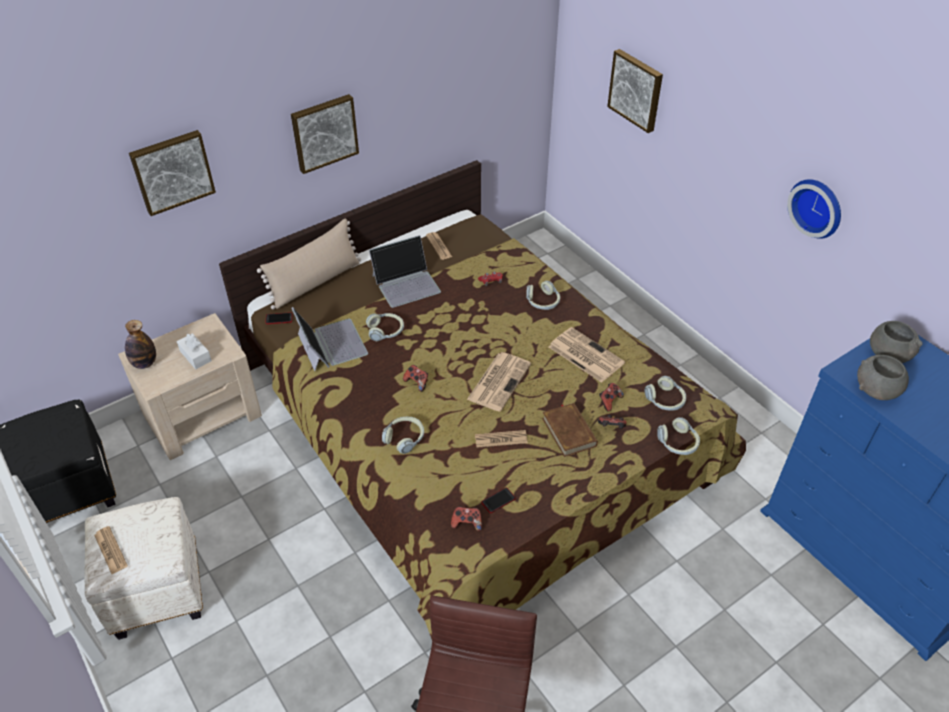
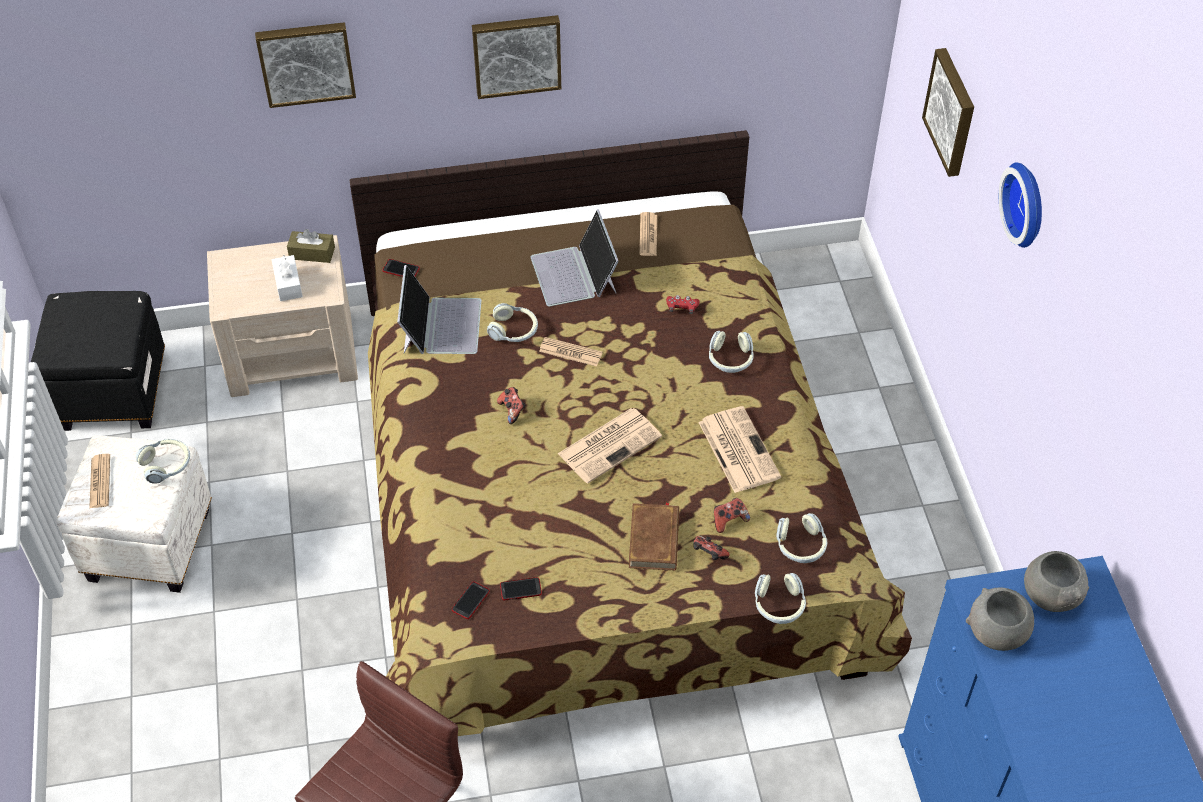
camera: 25 degrees right, 5 degrees up
bottle [125,320,156,369] -> none
beige pillow [257,219,361,309] -> none
laptop [369,235,441,308] -> laptop turned 75 degrees clockwise [530,209,619,307]
headphones [382,417,424,454] -> headphones moved to [136,439,190,484]
game controller [451,506,482,531] -> phone [452,581,490,619]
newspaper [475,430,528,448] -> newspaper moved to [539,337,603,367]
wall clock [787,179,841,239] -> wall clock moved to [999,162,1042,248]
none -> brown tissue box [287,229,335,263]

